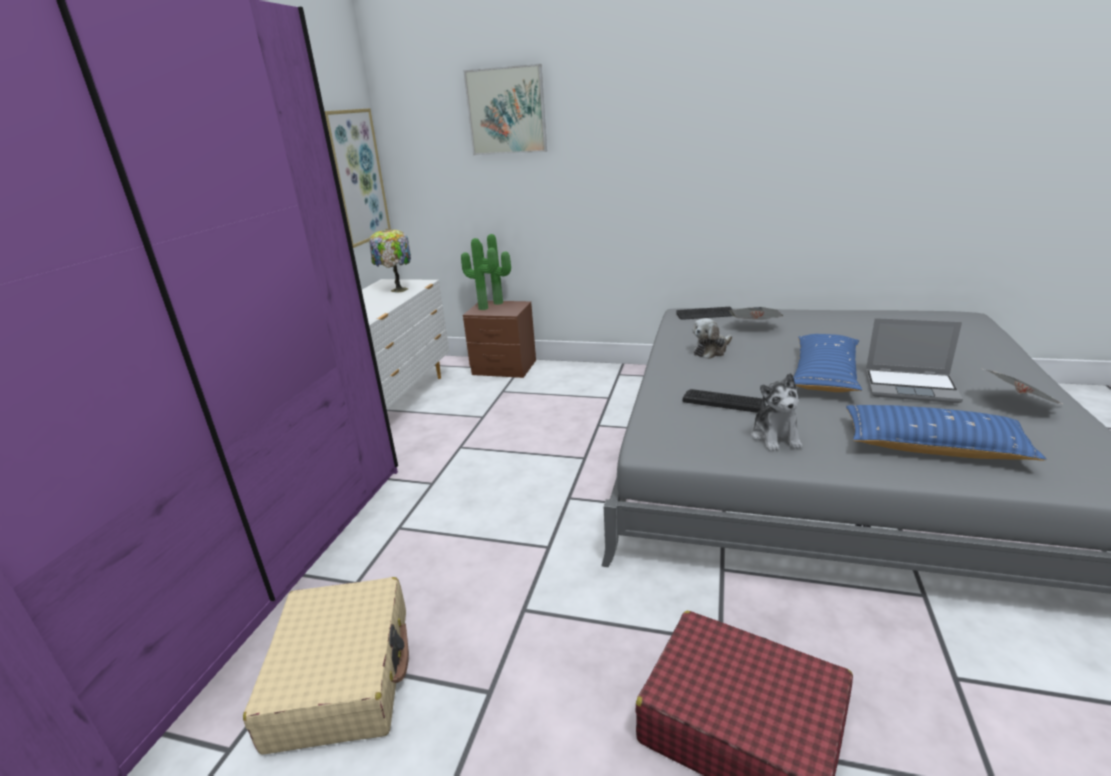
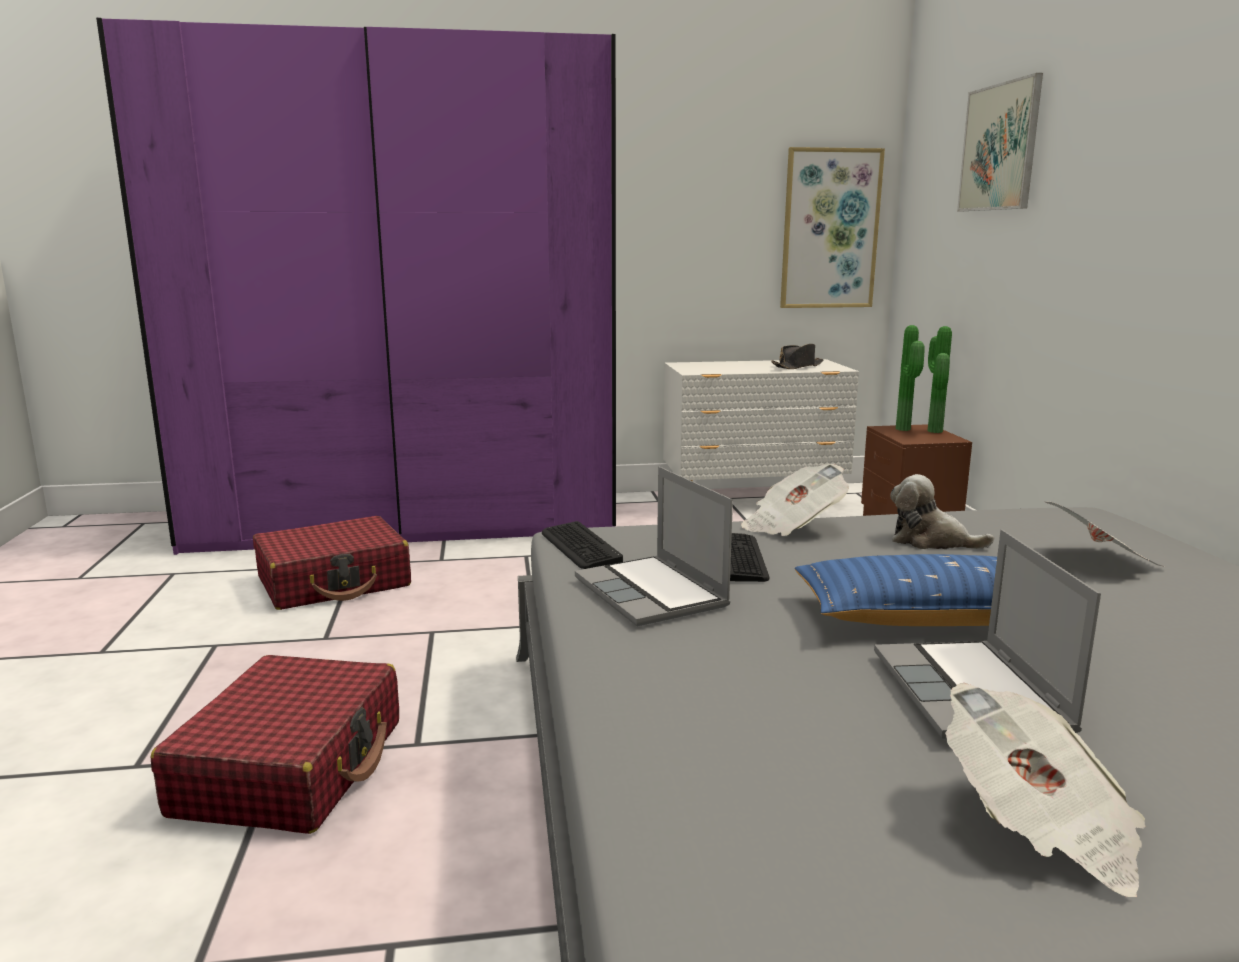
camera: 65 degrees right, 10 degrees down
beige suitcase [243,577,409,755] -> red suitcase [253,516,411,610]
table lamp [369,229,411,293] -> black hat [771,344,823,369]
keyboard [676,307,733,320] -> keyboard moved to [542,521,623,569]
plush toy [751,373,803,451] -> laptop [575,467,733,627]
blue pillow [846,405,1046,460] -> none
none -> newspaper [741,464,849,536]

